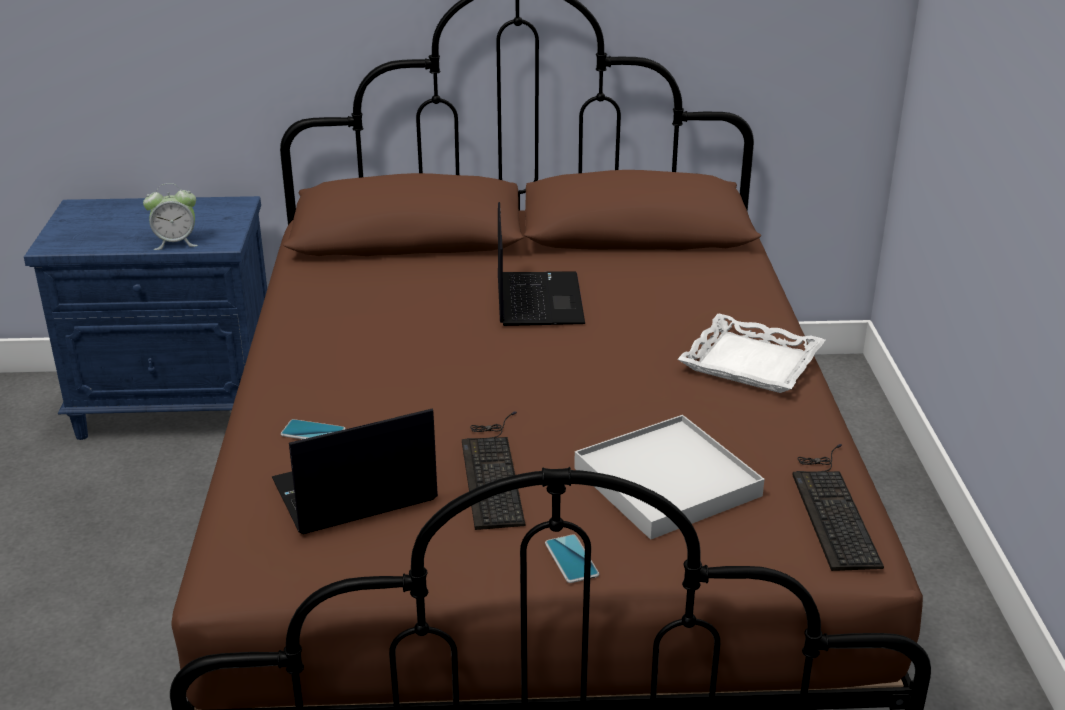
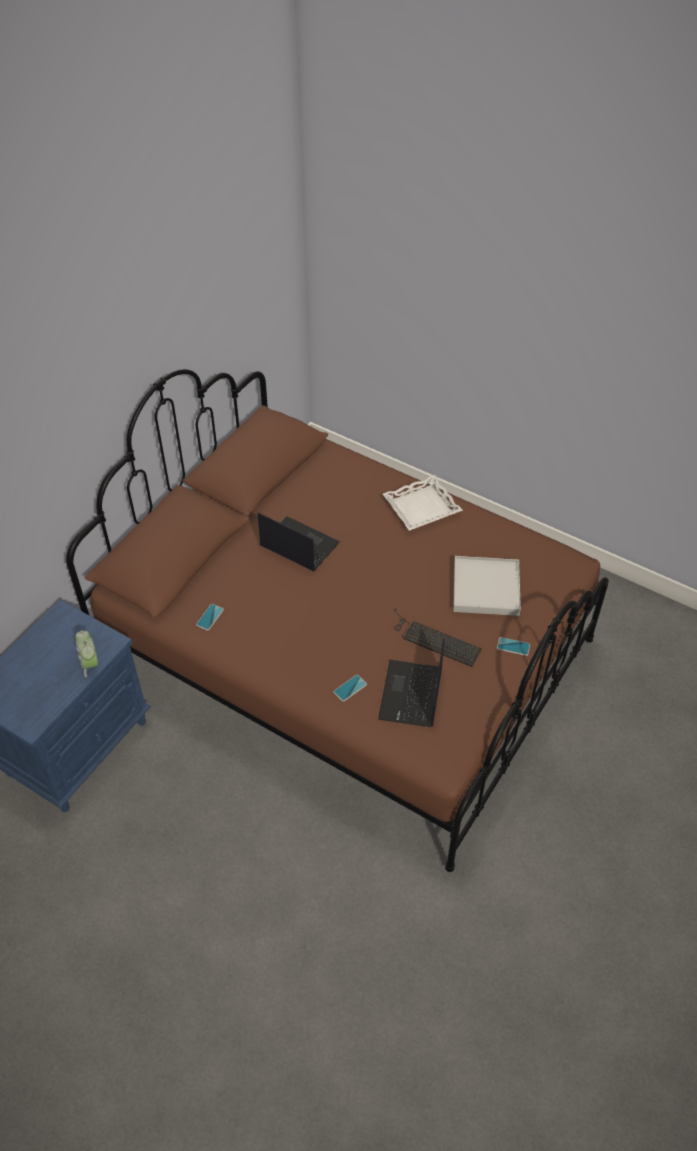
camera: 55 degrees left, 20 degrees up
alarm clock [143,183,198,250] -> alarm clock turned 135 degrees clockwise [75,630,98,677]
keyboard [792,444,884,571] -> none
none -> phone [196,604,224,631]

